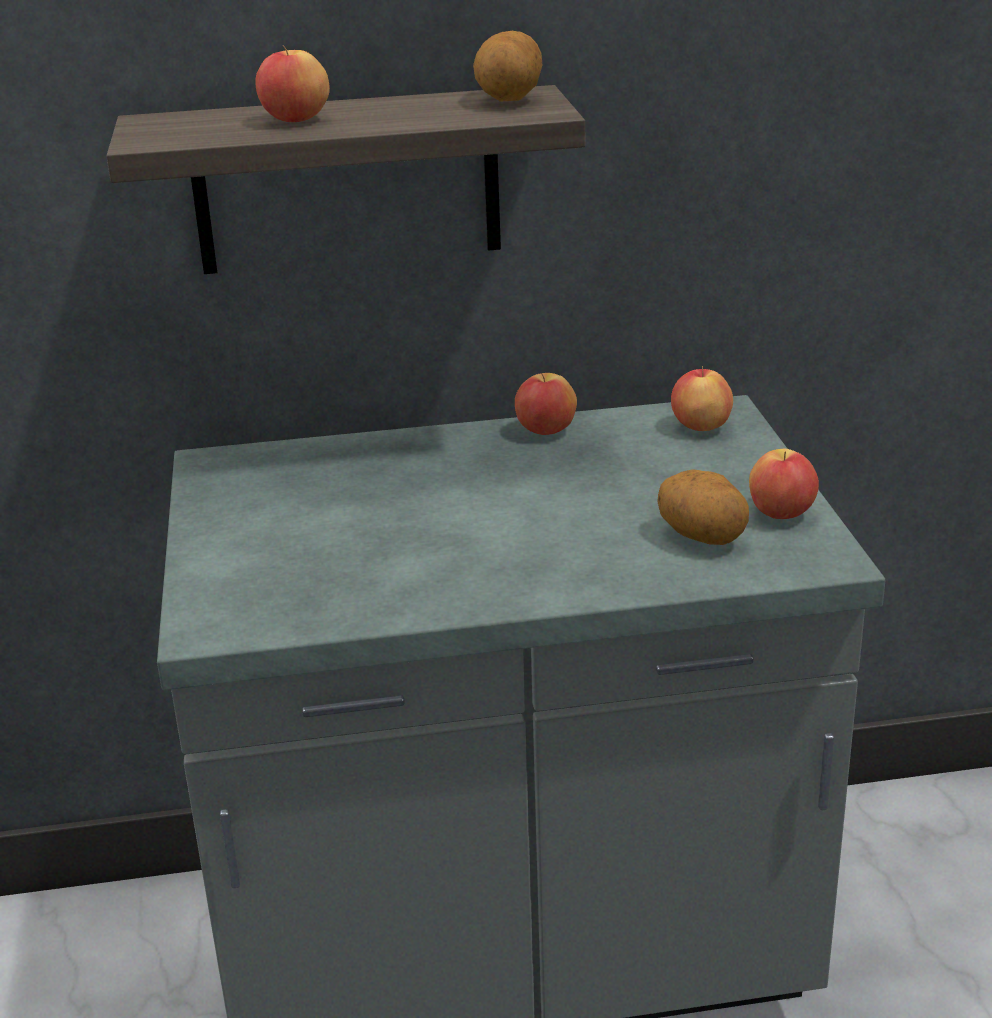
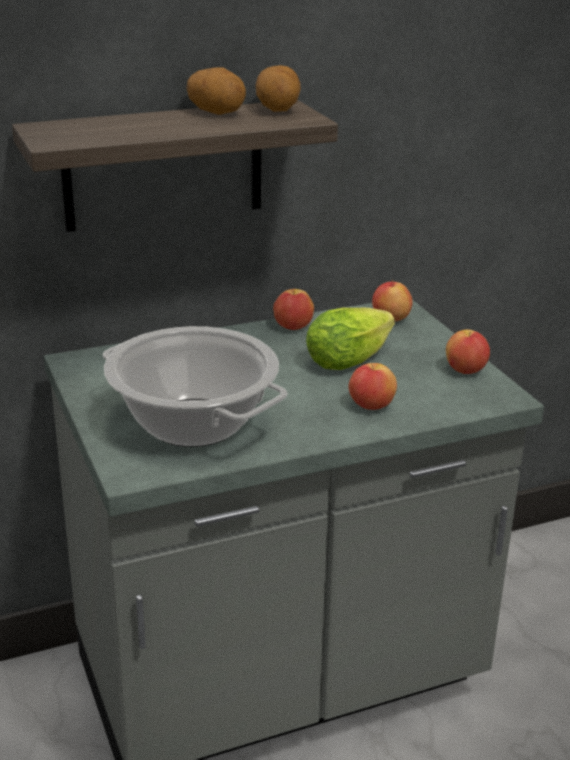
camera: 15 degrees left, 0 degrees up
apple [256,46,330,122] -> apple moved to [348,363,397,410]
potato [657,470,749,545] -> potato moved to [186,67,246,115]
none -> cooking pot [103,326,288,447]
none -> lettuce [306,308,395,370]

